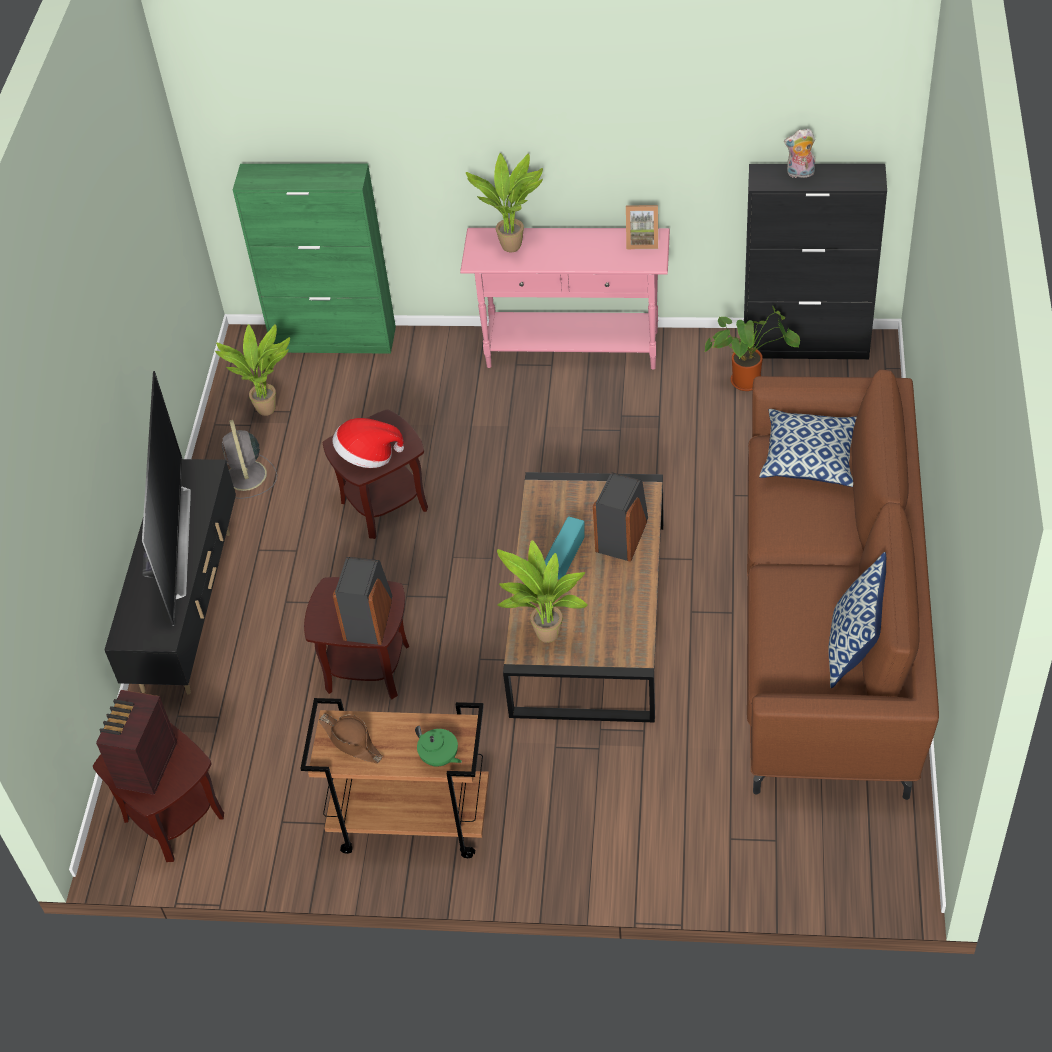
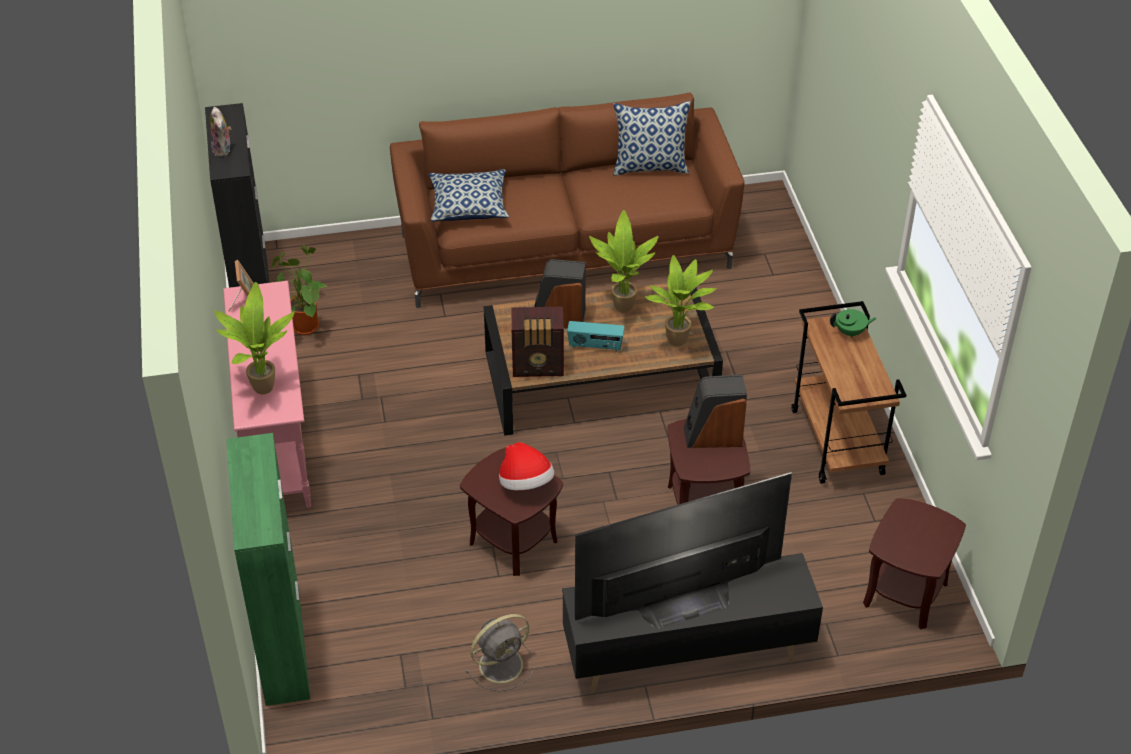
camera: 110 degrees left, 5 degrees down
radio [96,690,177,795] -> radio moved to [511,307,564,377]
potted plant [215,324,290,416] -> potted plant moved to [589,210,658,313]
brown hat [319,713,383,763] -> none
green teapot [415,726,462,767] -> green teapot turned 60 degrees clockwise [830,309,877,338]

